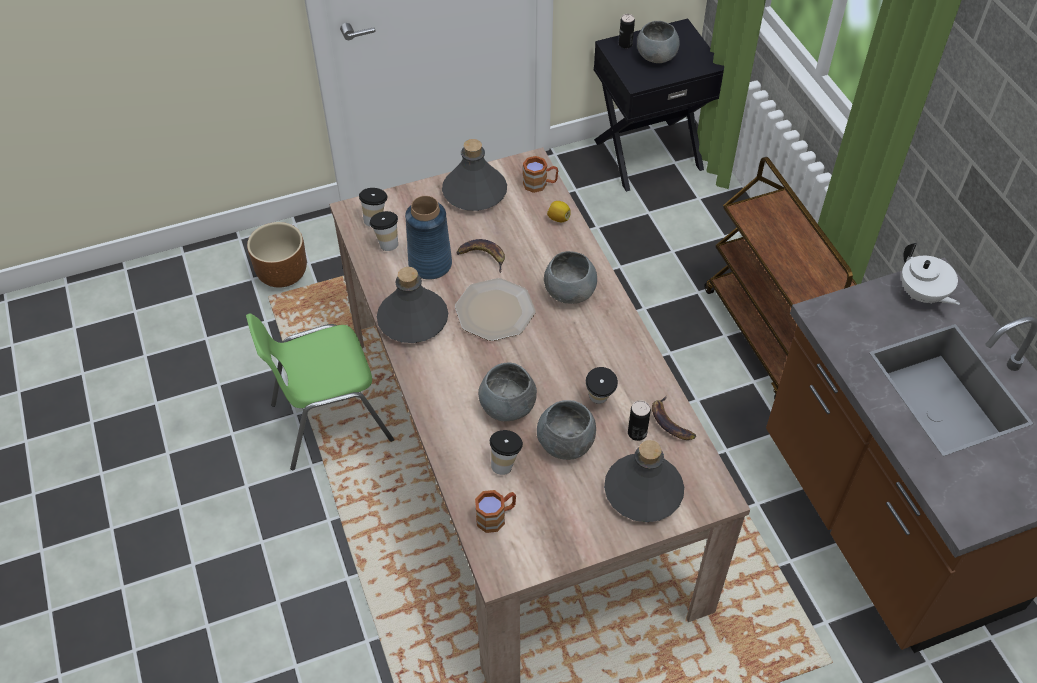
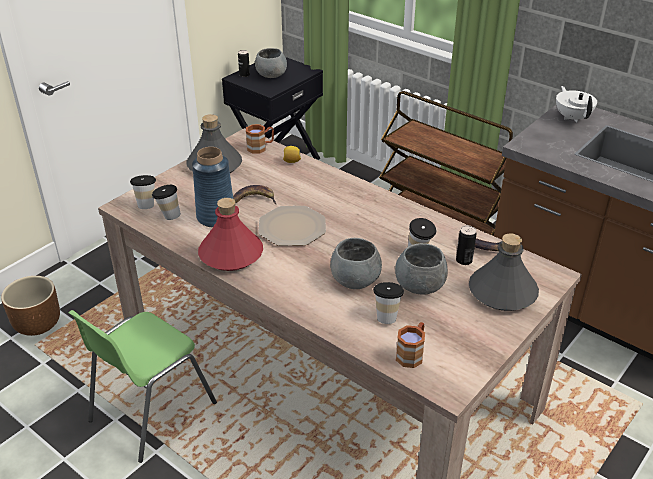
camera: 30 degrees left, 15 degrees down
grey bottle [377,267,448,343] -> red bottle [198,198,263,271]
grey bowl [544,251,597,304] -> none
white teapot [901,243,960,305] -> white teapot turned 135 degrees counterclockwise [556,86,597,123]

